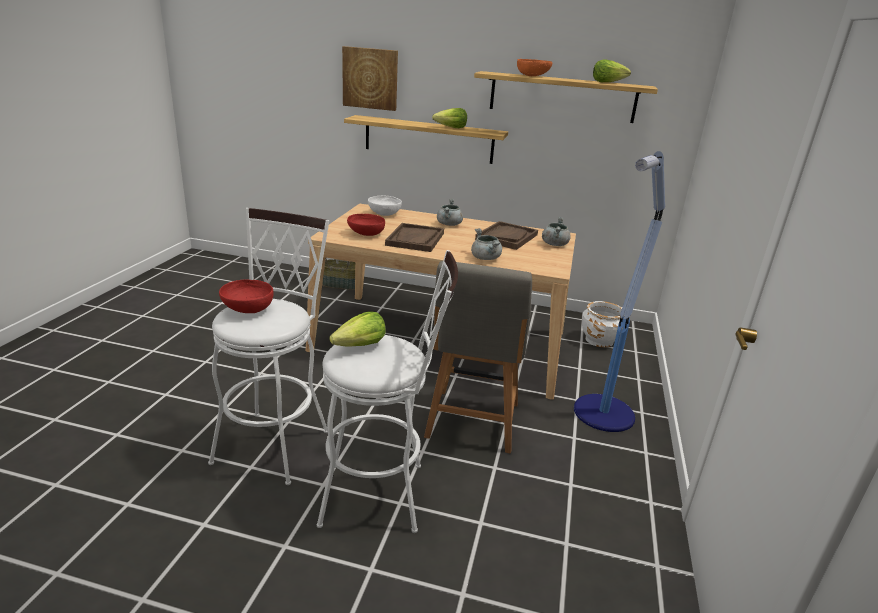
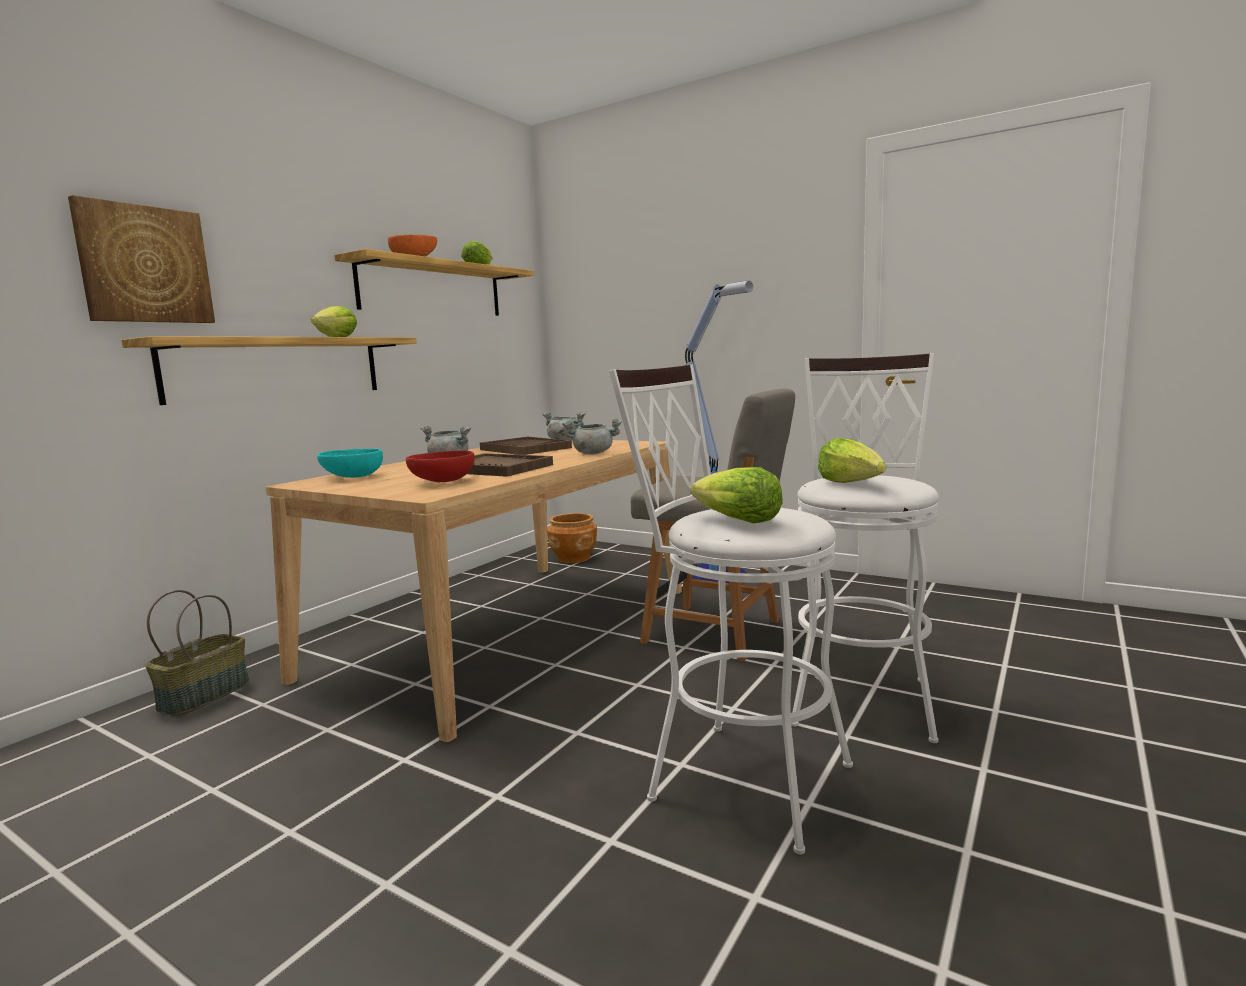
camera: 70 degrees left, 15 degrees down
red bowl [219,279,274,313] -> lettuce [690,467,783,523]
white bowl [368,195,402,216] -> turquoise bowl [317,449,383,478]
white planter [582,301,624,347] -> brown planter [547,513,597,563]

